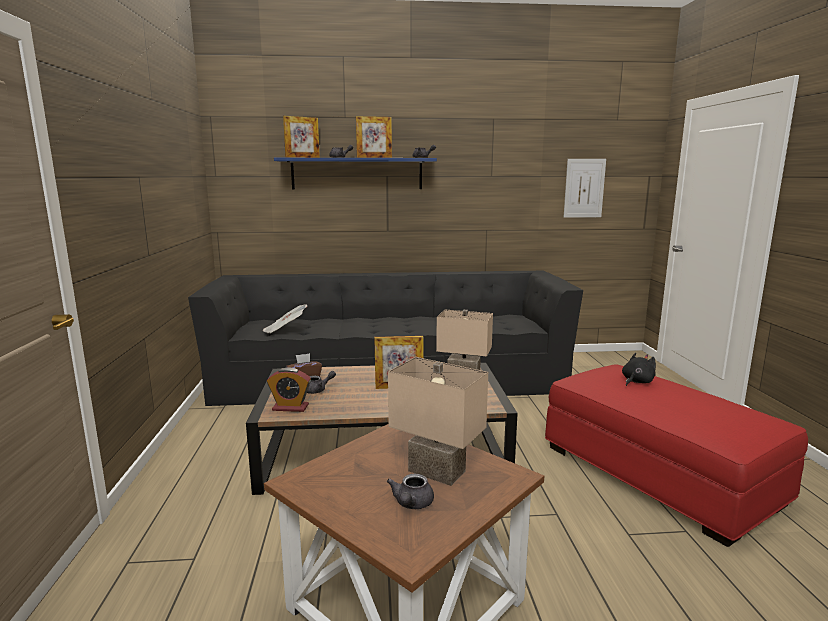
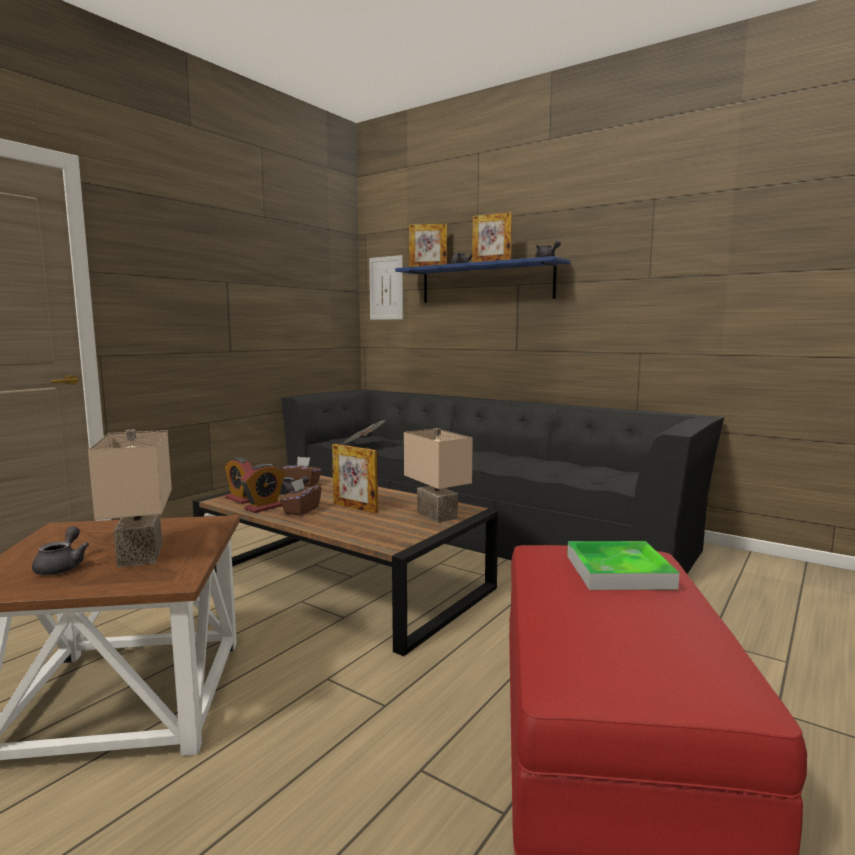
camera: 40 degrees right, 5 degrees down
grey teapot [387,474,434,509] -> grey teapot turned 120 degrees clockwise [32,526,89,575]
picture [564,159,606,218] -> picture moved to [369,255,403,320]
black plush toy [622,353,656,386] -> tray [567,541,679,590]
none -> alarm clock [241,464,285,513]
none -> brown tissue box [280,478,322,516]

